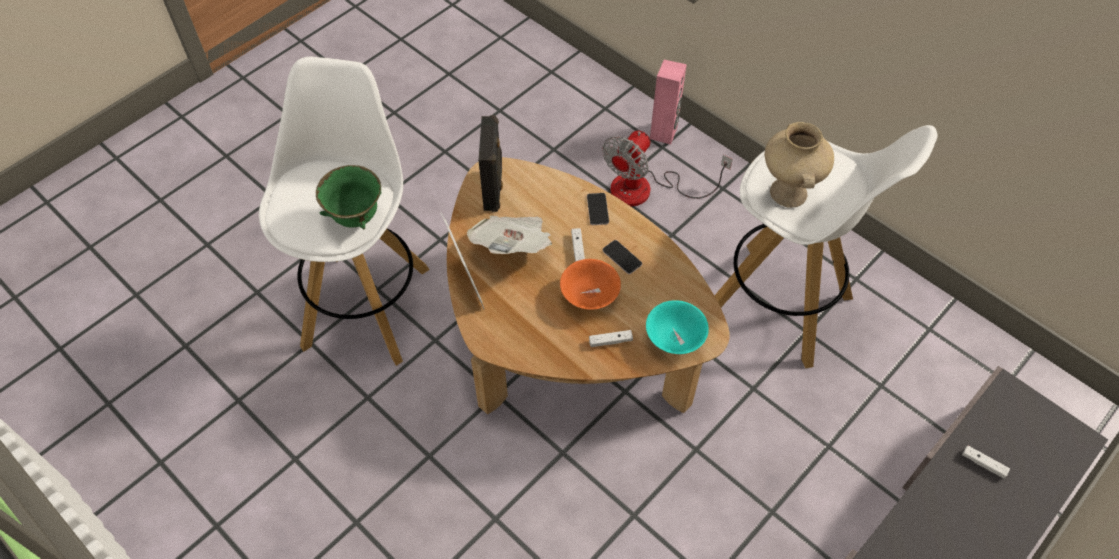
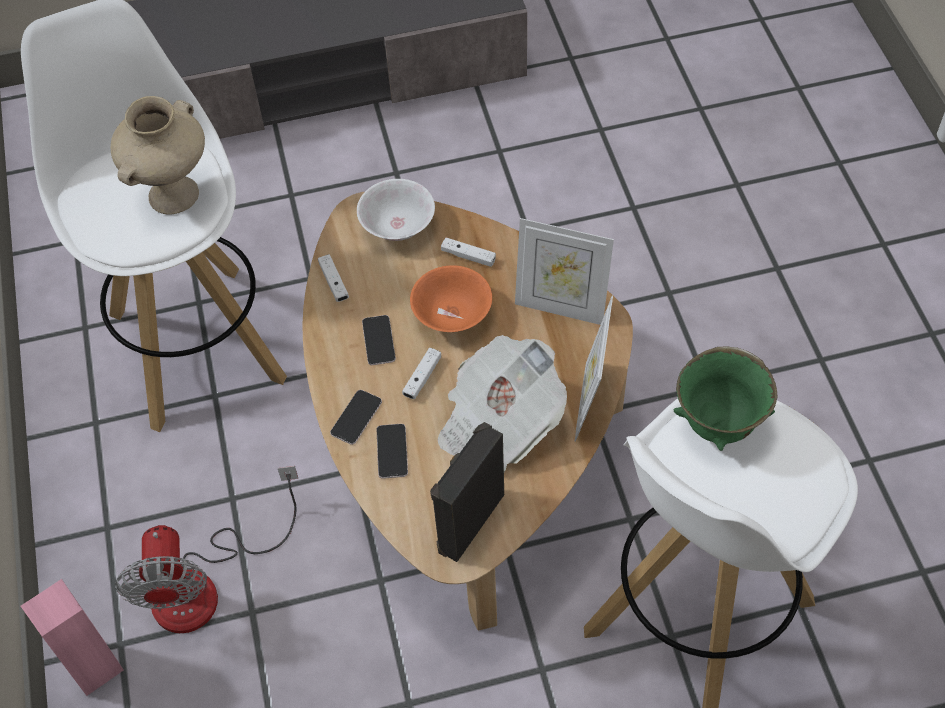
camera: 145 degrees left, 0 degrees up
fan [602,130,733,206] -> fan turned 105 degrees clockwise [115,466,298,633]
turquoise bowl [646,300,709,354] -> white bowl [357,179,435,241]
white game controller [962,446,1010,478] -> white game controller moved to [318,254,349,302]
none -> phone [377,424,408,479]
none -> picture frame [515,218,614,325]

